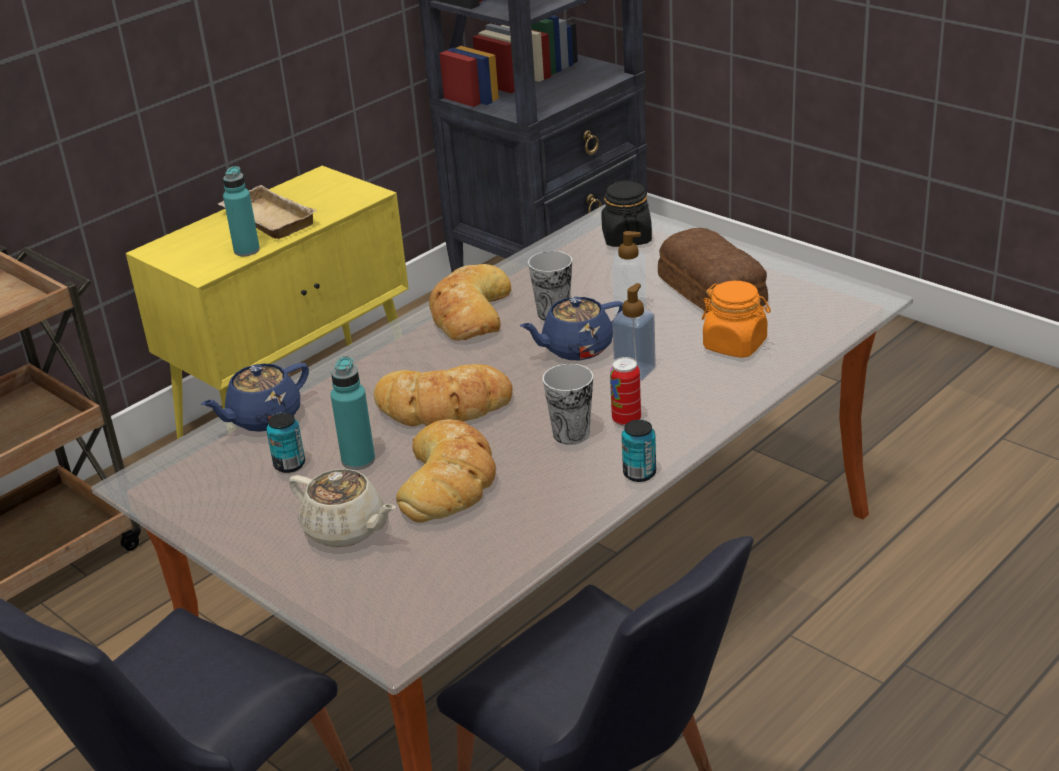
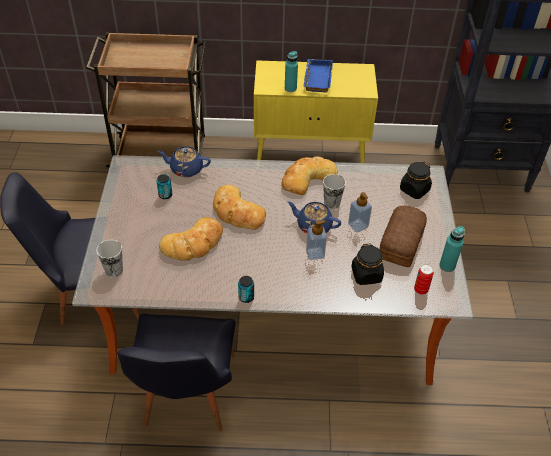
camera: 45 degrees right, 15 degrees up
beige tray [218,185,318,239] -> blue tray [303,59,333,92]
beige teapot [289,469,396,547] -> none
turquoise bottle [330,357,375,470] -> turquoise bottle moved to [439,226,465,272]
cup [543,364,593,445] -> cup moved to [97,240,123,277]
can [610,357,641,426] -> can moved to [414,264,434,295]
orange jar [702,281,771,358] -> black jar [351,243,384,285]

